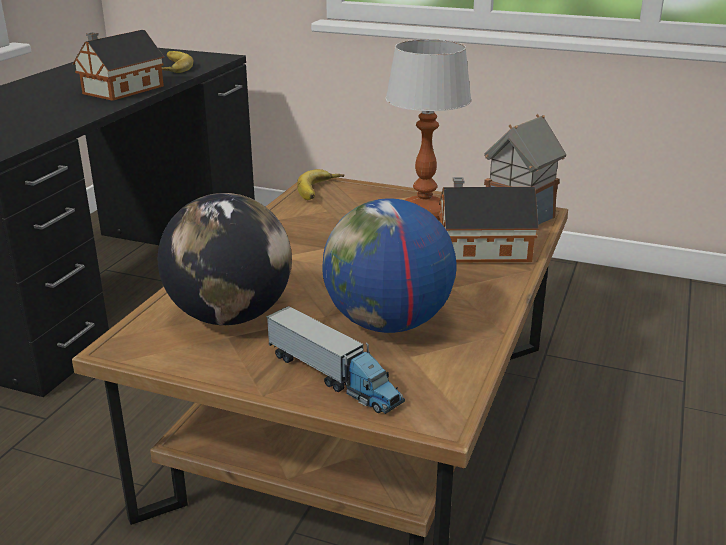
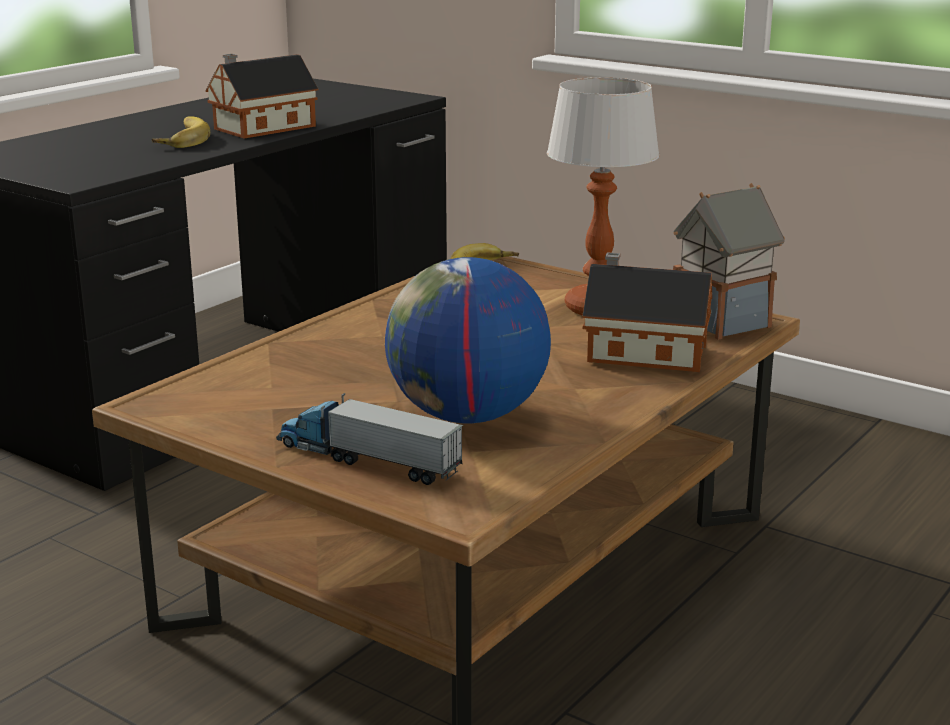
camera: 15 degrees right, 5 degrees down
globe [158,193,292,325] -> none
banana [162,51,193,73] -> banana moved to [152,116,210,148]
toy truck [266,306,405,414] -> toy truck turned 150 degrees clockwise [276,393,463,485]

